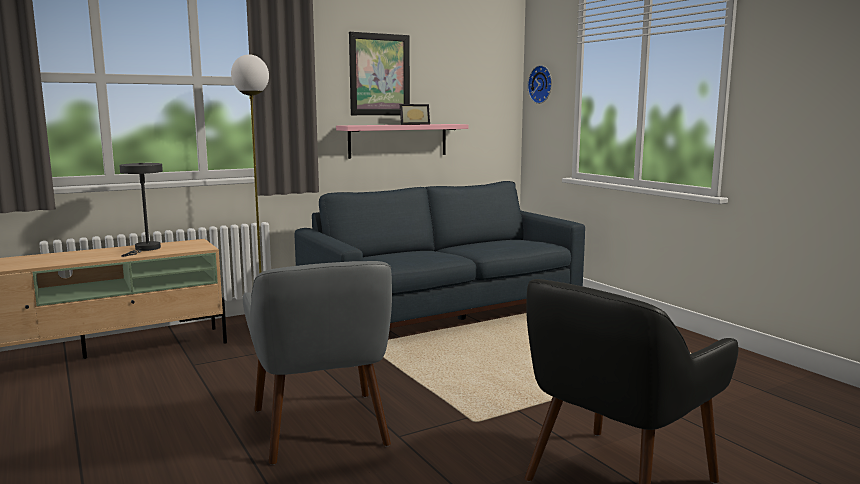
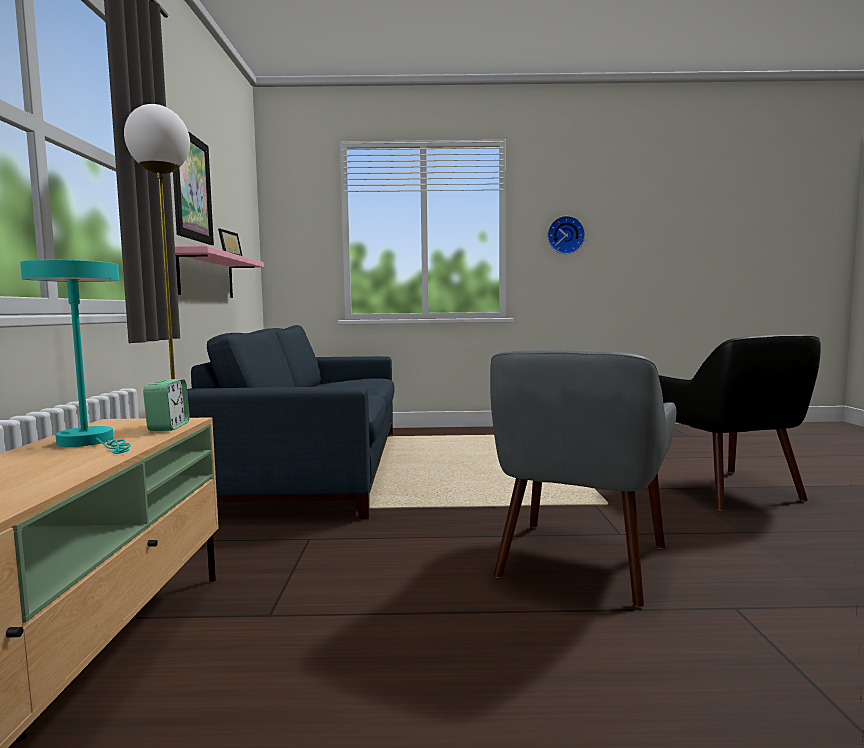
camera: 60 degrees left, 5 degrees down
grey table lamp [119,163,163,257] -> turquoise table lamp [20,260,131,454]
grey armchair [243,261,392,465] -> grey armchair turned 105 degrees clockwise [490,350,676,608]
wall clock [527,65,552,104] -> wall clock moved to [547,216,585,254]
none -> alarm clock [143,379,190,431]

